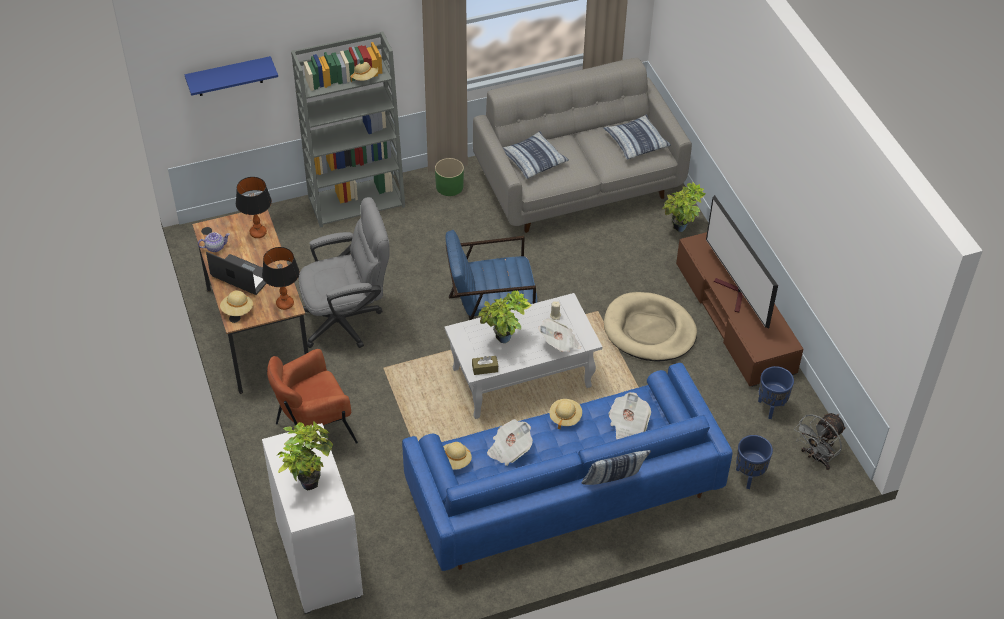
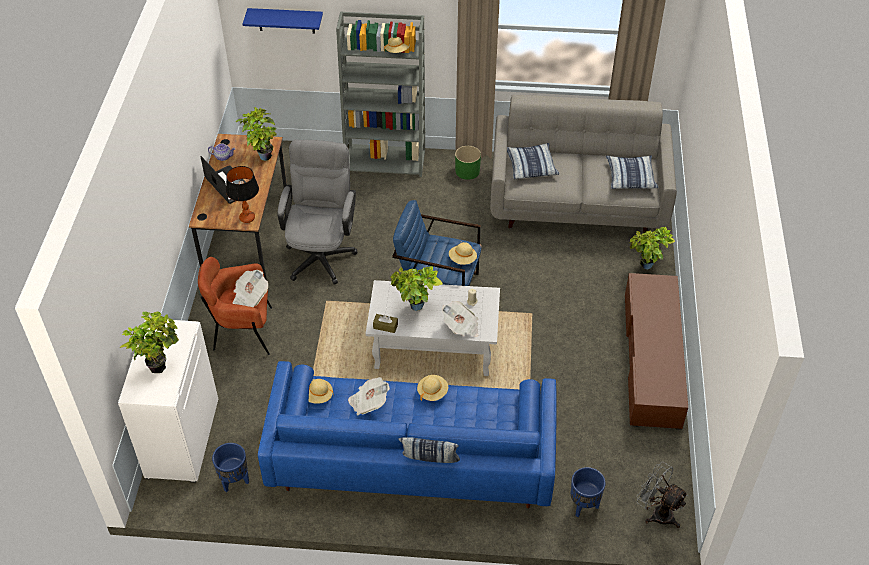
camera: 25 degrees right, 0 degrees up
beige hat [220,290,253,316] -> beige hat moved to [449,242,477,265]
table lamp [236,177,272,238] -> potted plant [236,107,277,161]
grey office chair [299,197,390,348] -> grey office chair turned 90 degrees counterclockwise [277,140,358,285]
beige dog bed [604,292,697,362] -> none
newspaper [609,392,651,439] -> newspaper moved to [232,270,268,308]
television [706,195,778,328] -> none
blue planter [758,366,794,419] -> blue planter moved to [212,443,249,492]
grey fan [794,413,846,470] -> grey fan turned 60 degrees clockwise [636,462,688,528]

